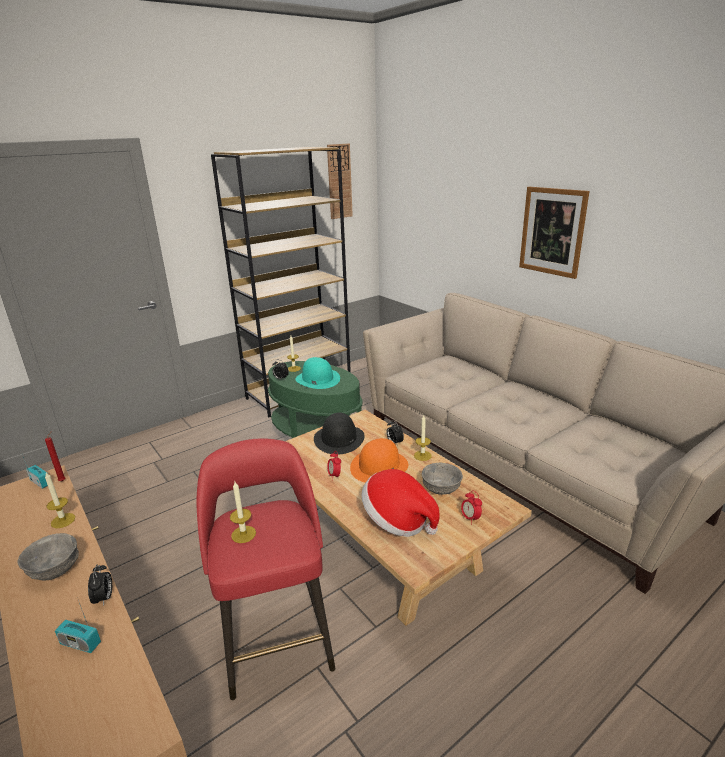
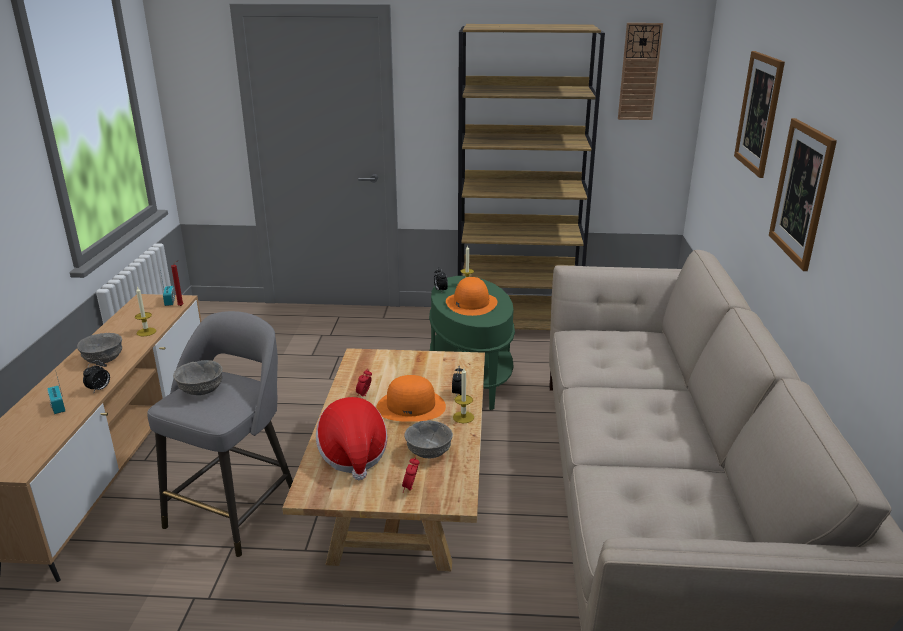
camera: 40 degrees right, 0 degrees up
red stool [196,438,335,700] -> grey stool [147,311,293,557]
candle [230,482,256,543] -> grey bowl [173,360,223,395]
turquoise hat [296,357,340,389] -> orange hat [446,277,497,316]
black hat [314,413,365,454] -> none
none -> picture [734,51,785,178]

